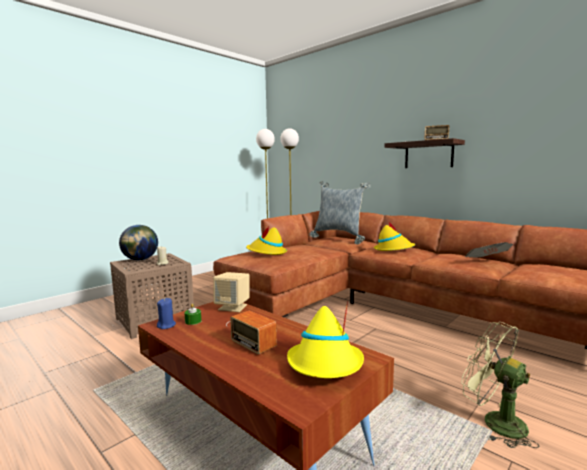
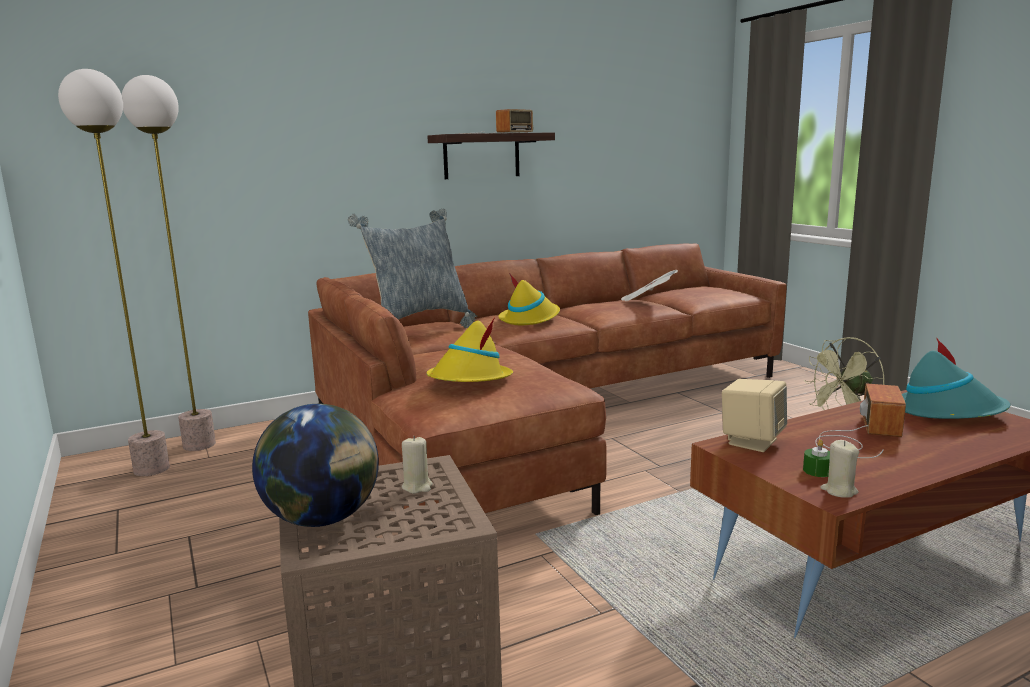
camera: 70 degrees left, 5 degrees up
blue candle [157,298,176,329] -> beige candle [820,440,859,497]
radio [226,310,277,354] -> radio turned 45 degrees counterclockwise [815,383,906,458]
yellow hat [287,301,364,378] -> turquoise hat [902,337,1010,419]

